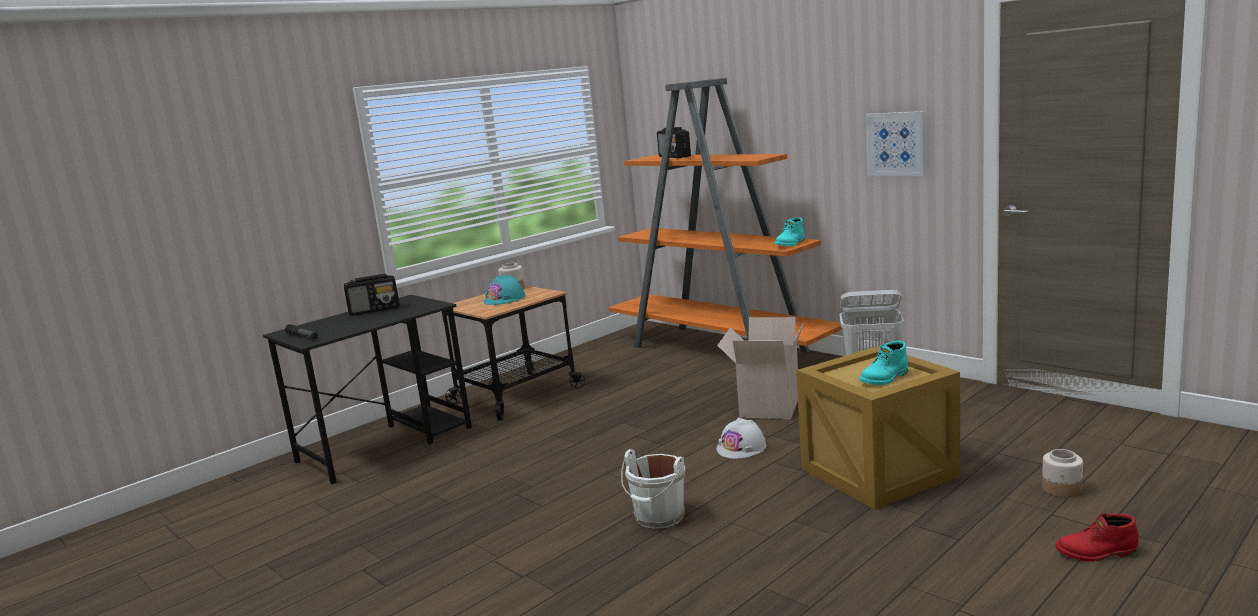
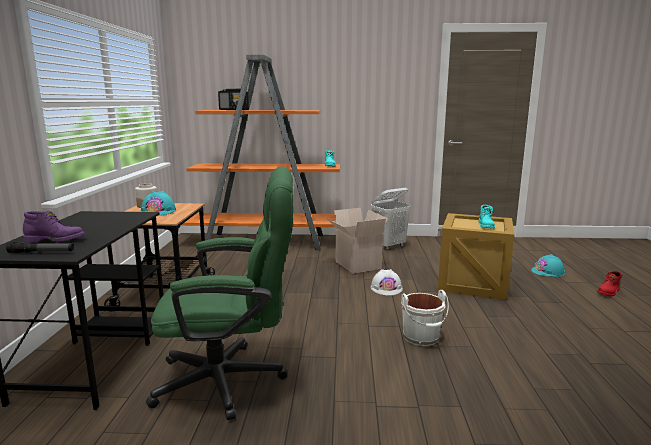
camera: 45 degrees left, 0 degrees up
radio [344,274,400,316] -> none
picture [865,111,926,176] -> none
jar [1042,449,1083,498] -> turquoise hard hat [531,254,565,277]
none -> purple boot [23,211,85,242]
none -> green office chair [146,166,293,420]

